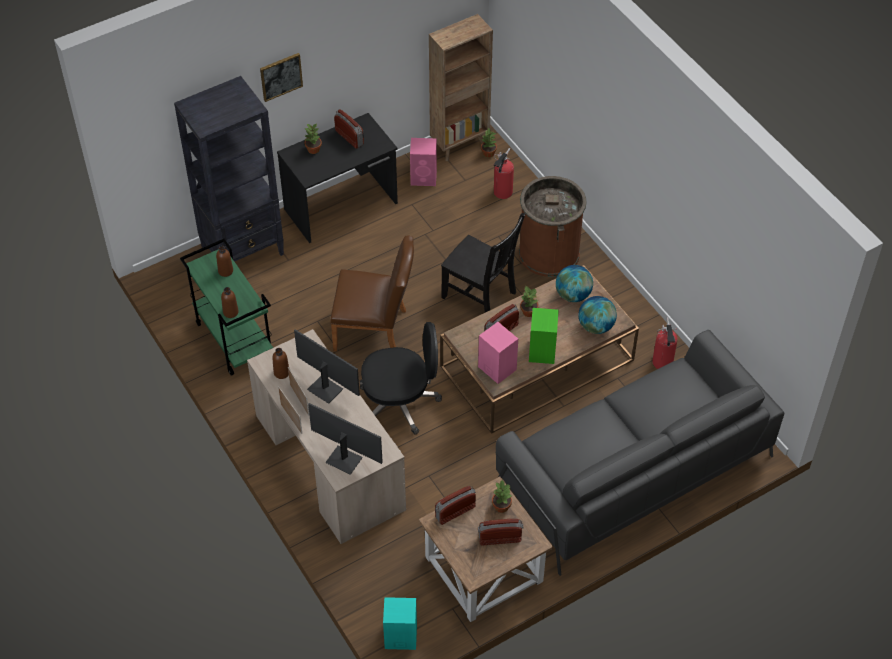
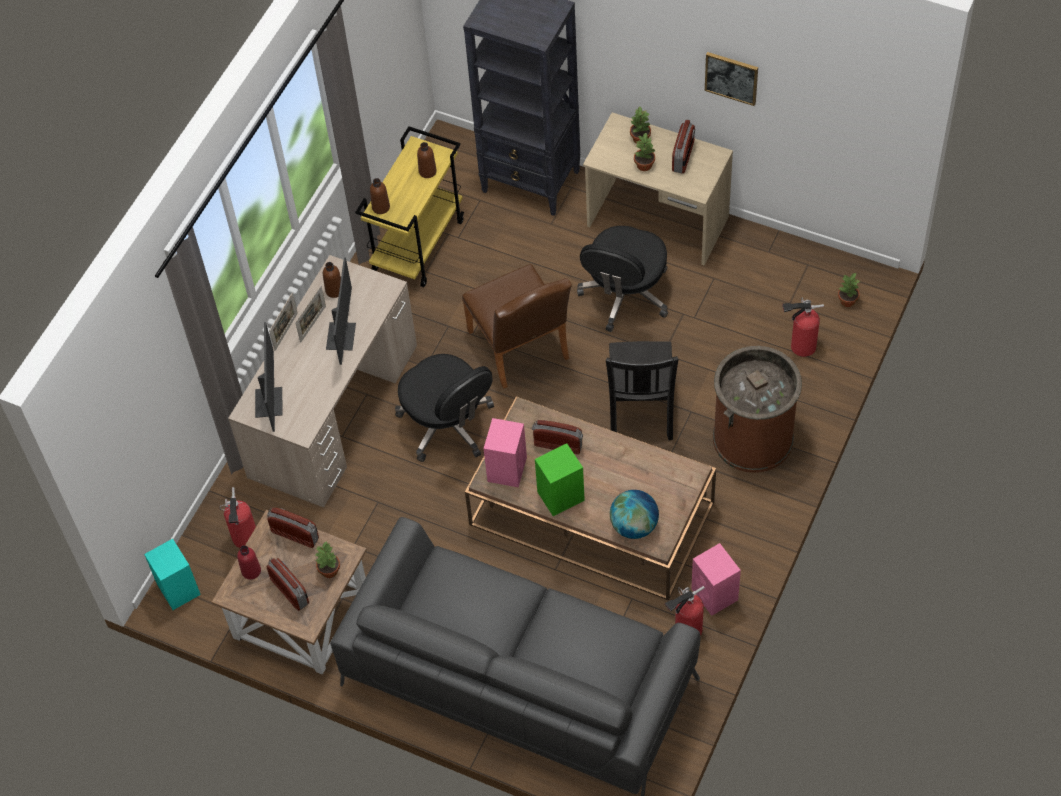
camera: 60 degrees right, 5 degrees up
green cart [180,239,273,376] -> yellow cart [355,126,464,287]
picture [260,53,303,102] -> picture moved to [705,52,758,106]
black desk [277,113,398,243] -> beige desk [583,112,733,265]
pink speaker [410,138,437,186] -> pink speaker moved to [691,543,741,616]
brown bookcase [429,14,493,161] -> none
potted plant [520,286,539,317] -> potted plant moved to [634,133,655,171]
globe [556,265,593,302] -> none
none -> fire extinguisher [219,487,256,548]
none -> red bottle [237,545,261,580]
none -> black office chair [577,226,668,332]

